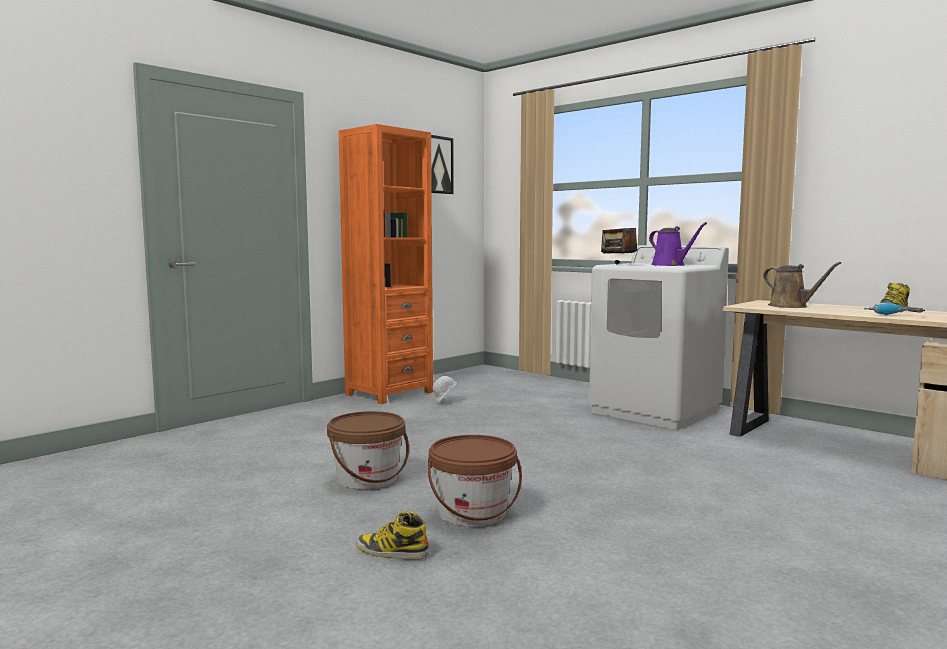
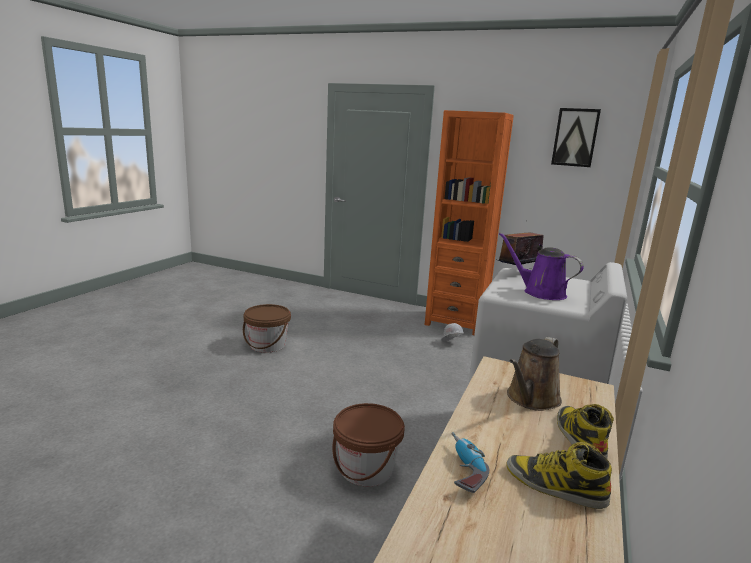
camera: 70 degrees right, 10 degrees up
boot [356,511,430,560] -> boot moved to [557,404,614,459]
brown bucket [428,435,522,527] -> brown bucket moved to [332,403,405,486]
purple watering can [649,222,707,266] -> purple watering can turned 90 degrees clockwise [499,233,584,300]

